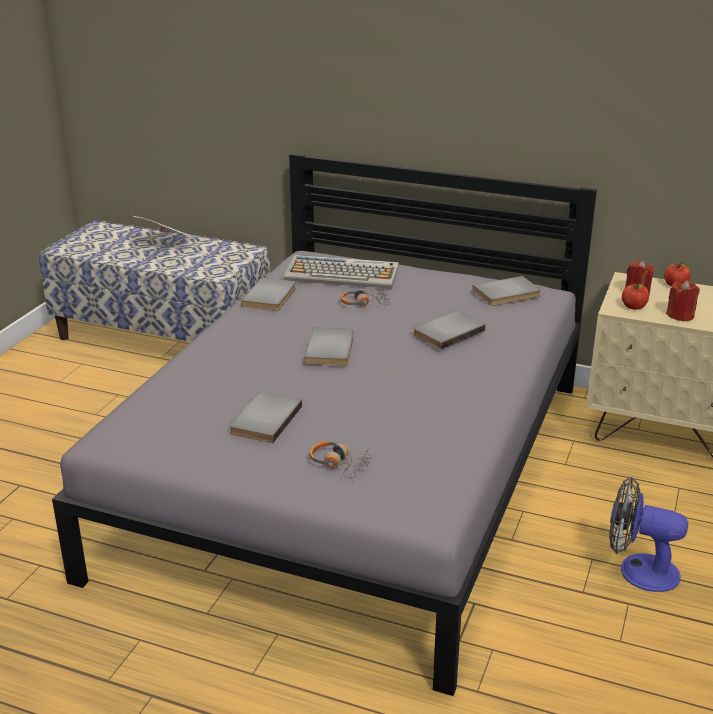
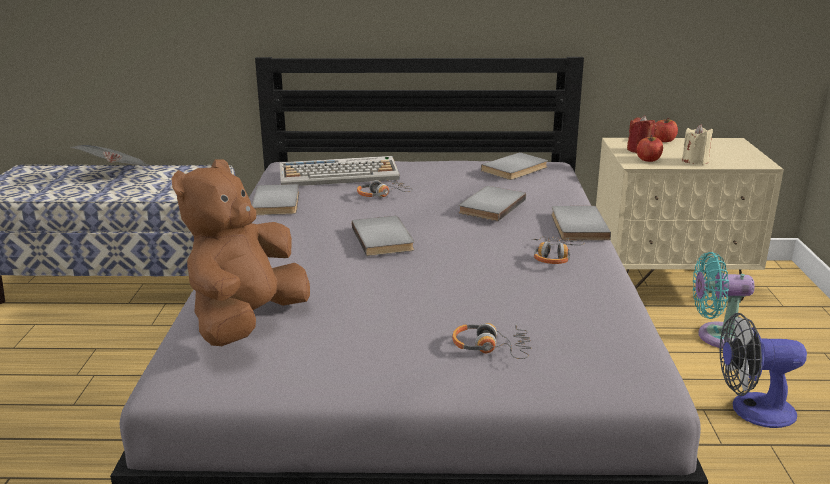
camera: 20 degrees left, 5 degrees down
grey book [229,392,302,443] -> grey book moved to [551,206,611,240]
red candle [666,280,700,322] -> beige candle [682,124,713,165]
none -> brown plush toy [171,159,310,346]
none -> headphones [532,236,584,264]
none -> turquoise fan [693,252,755,348]

